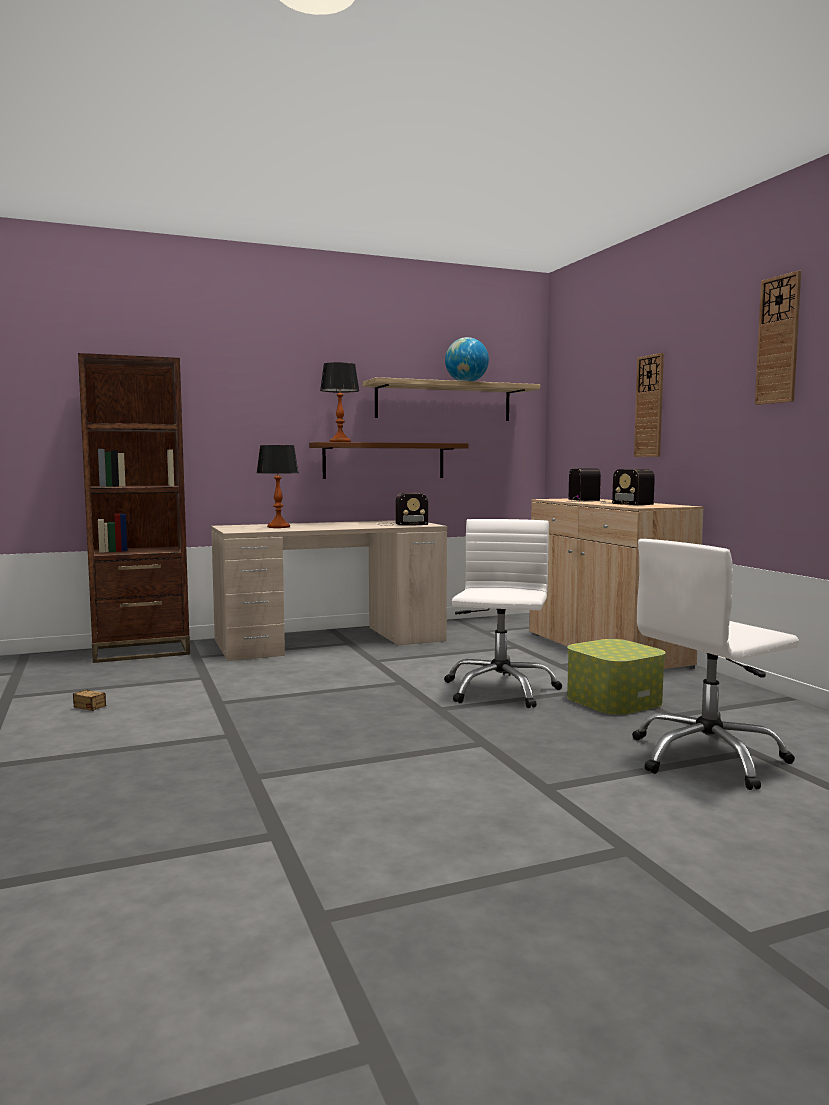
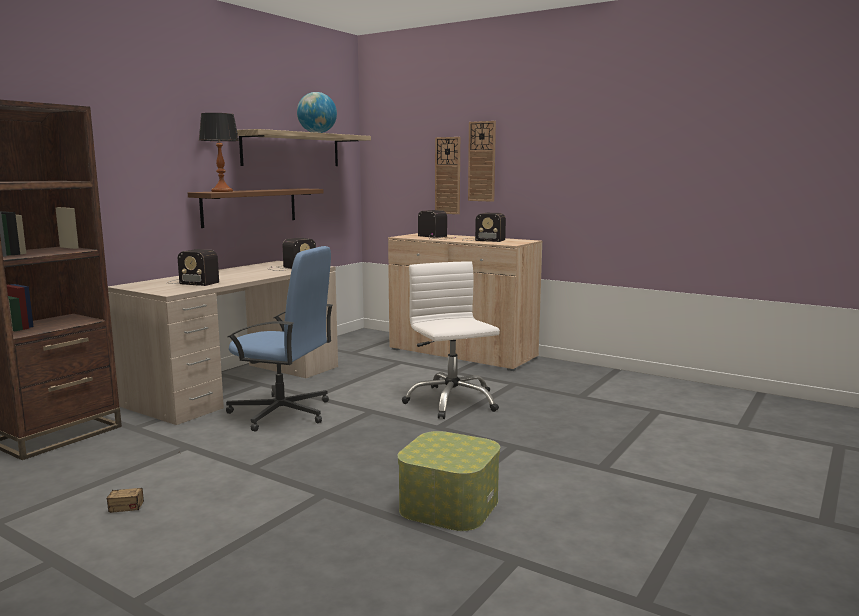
camera: 35 degrees left, 5 degrees up
table lamp [257,445,298,528] -> radio [167,249,219,286]
storage box [567,639,666,715] -> storage box moved to [397,431,500,531]
white office chair [632,539,799,790] -> none
wall clock [755,271,801,405] -> wall clock moved to [435,137,460,214]
none -> blue office chair [226,246,333,432]

